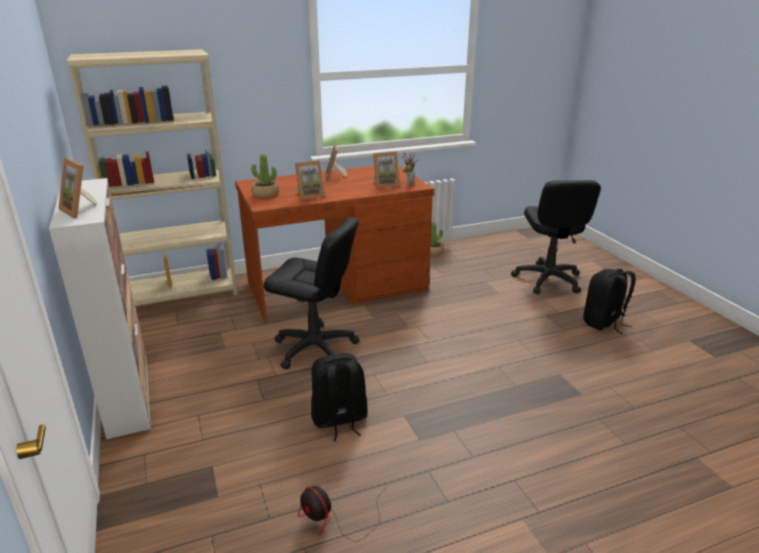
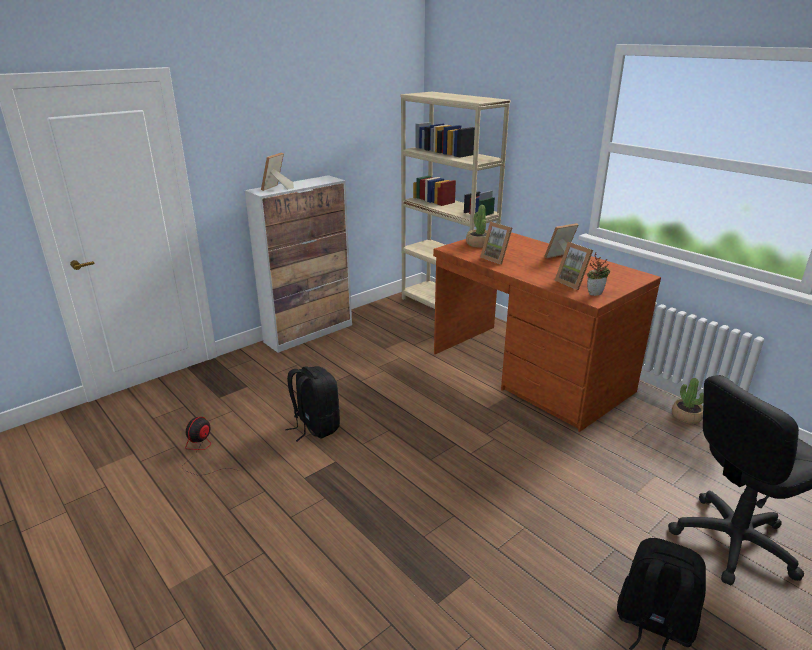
camera: 70 degrees right, 0 degrees up
black office chair [264,217,359,369] -> none

